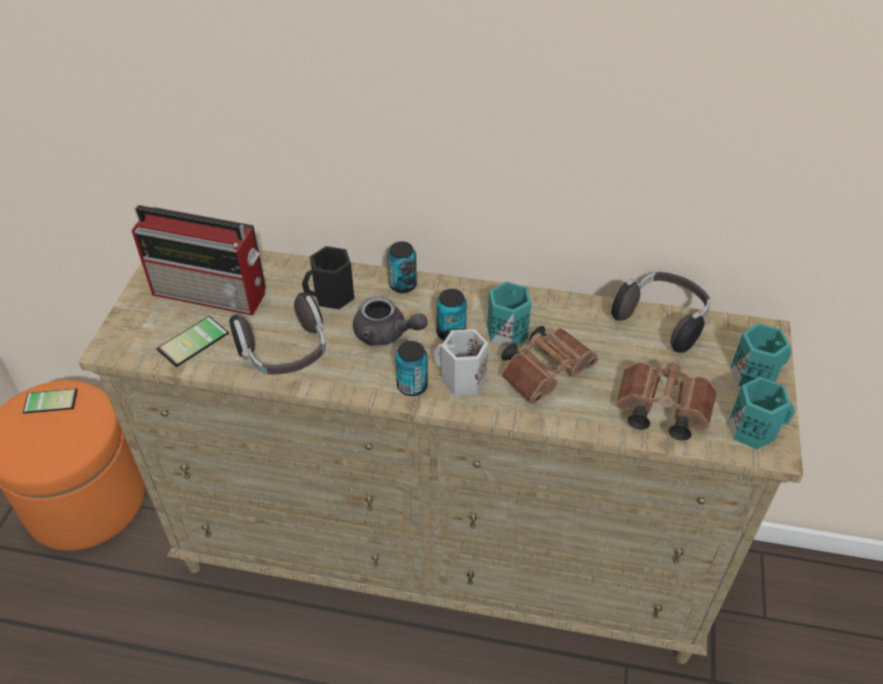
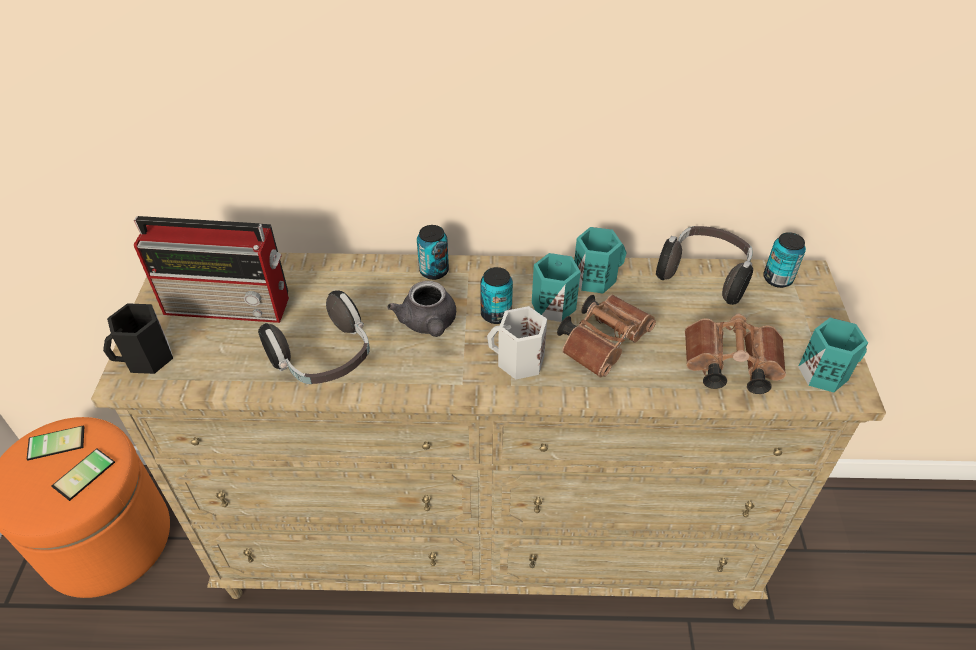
camera: 10 degrees left, 0 degrees up
phone [156,316,229,367] -> phone moved to [52,448,115,501]
black mug [302,246,354,309] -> black mug moved to [103,303,173,374]
grey teapot [353,296,428,346] -> grey teapot turned 60 degrees clockwise [387,281,456,337]
can [395,341,428,396] -> can moved to [763,232,806,288]
turquoise mug [730,323,791,387] -> turquoise mug moved to [574,227,627,294]

